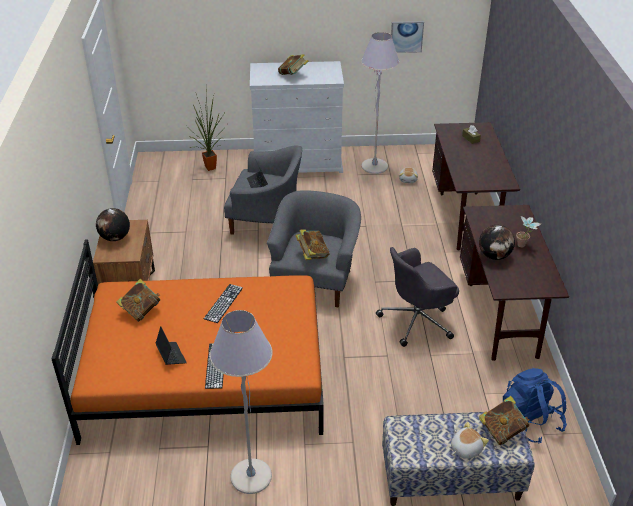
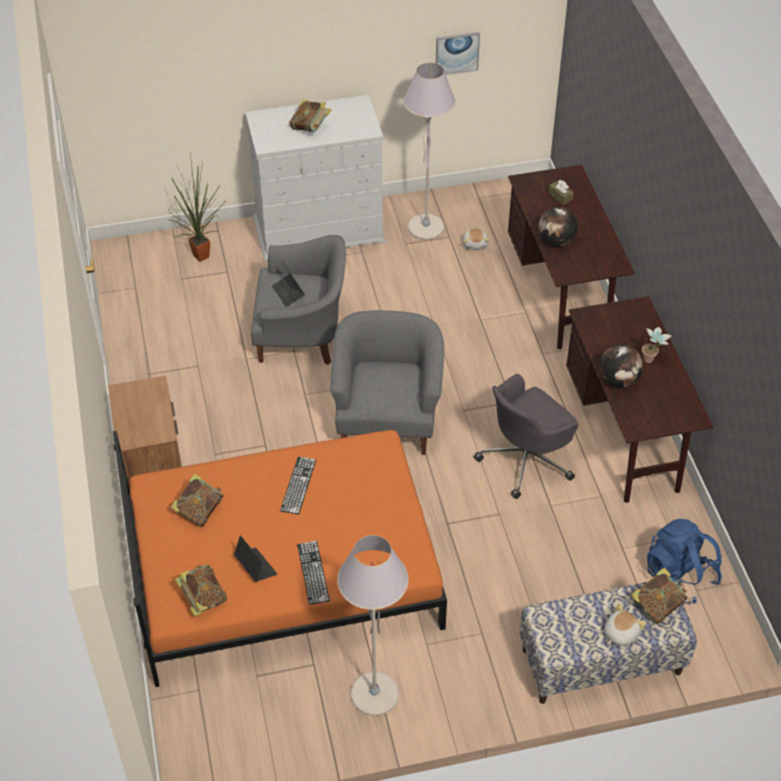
camera: 10 degrees left, 10 degrees up
globe [96,208,130,241] -> globe moved to [538,207,578,247]
book [295,230,330,260] -> book moved to [174,564,228,617]

